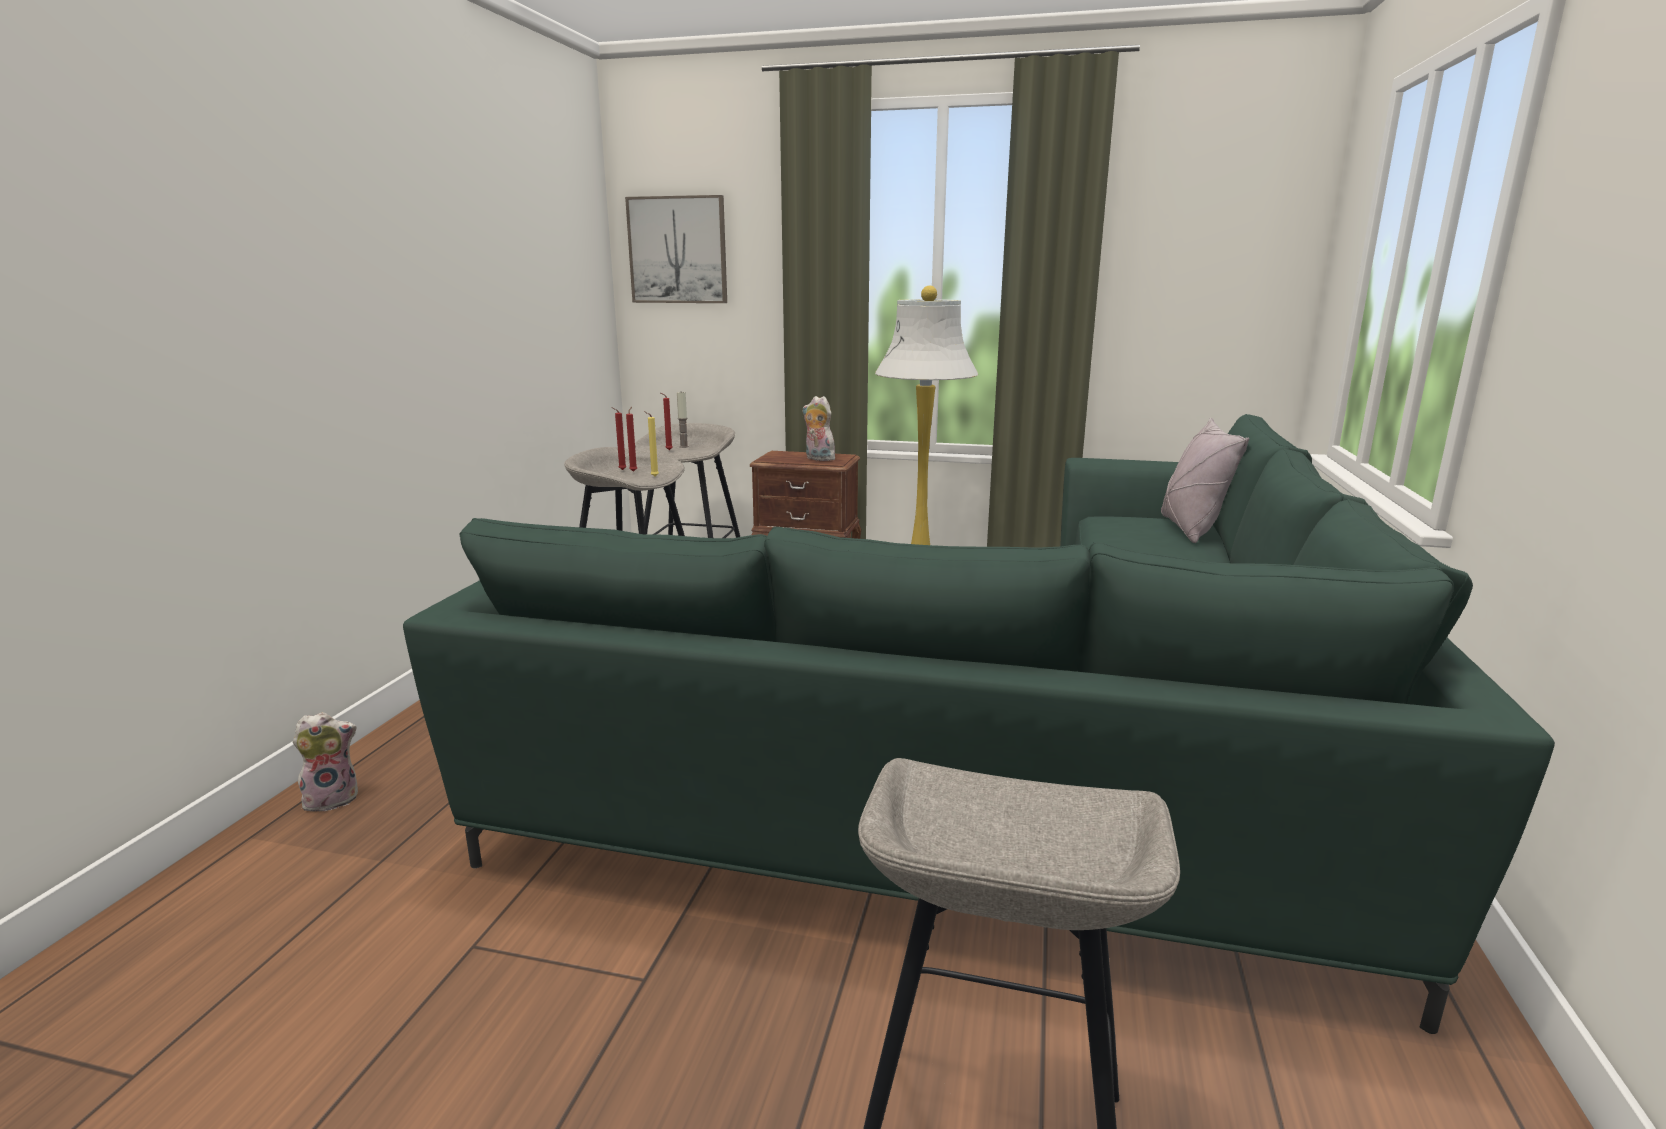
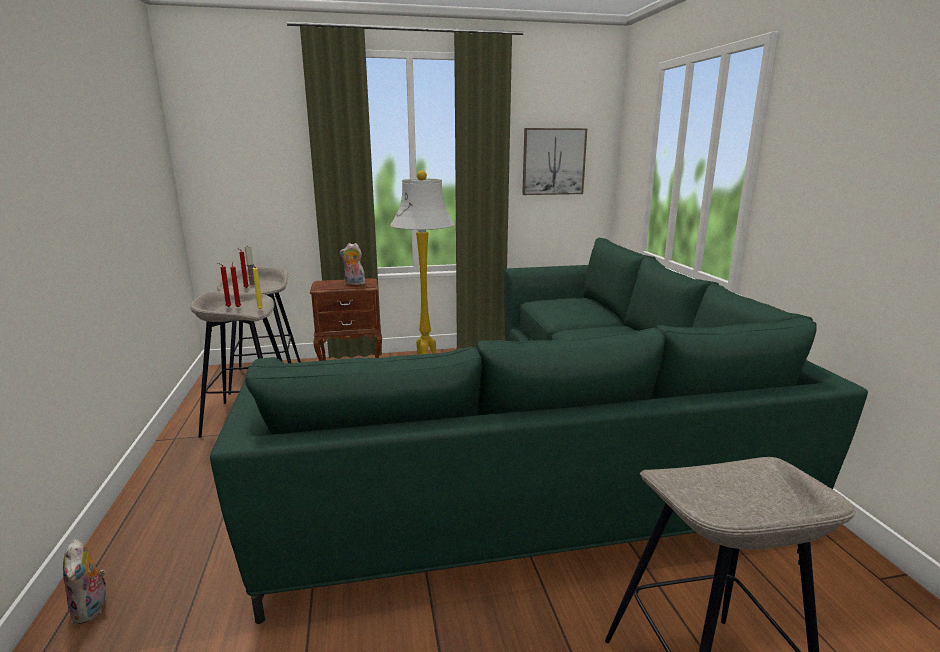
camera: 25 degrees left, 0 degrees up
plush toy [293,712,358,812] -> plush toy turned 120 degrees clockwise [63,539,106,624]
picture [625,195,727,303] -> picture moved to [522,128,587,195]
purple pillow [1161,418,1249,543] -> none

